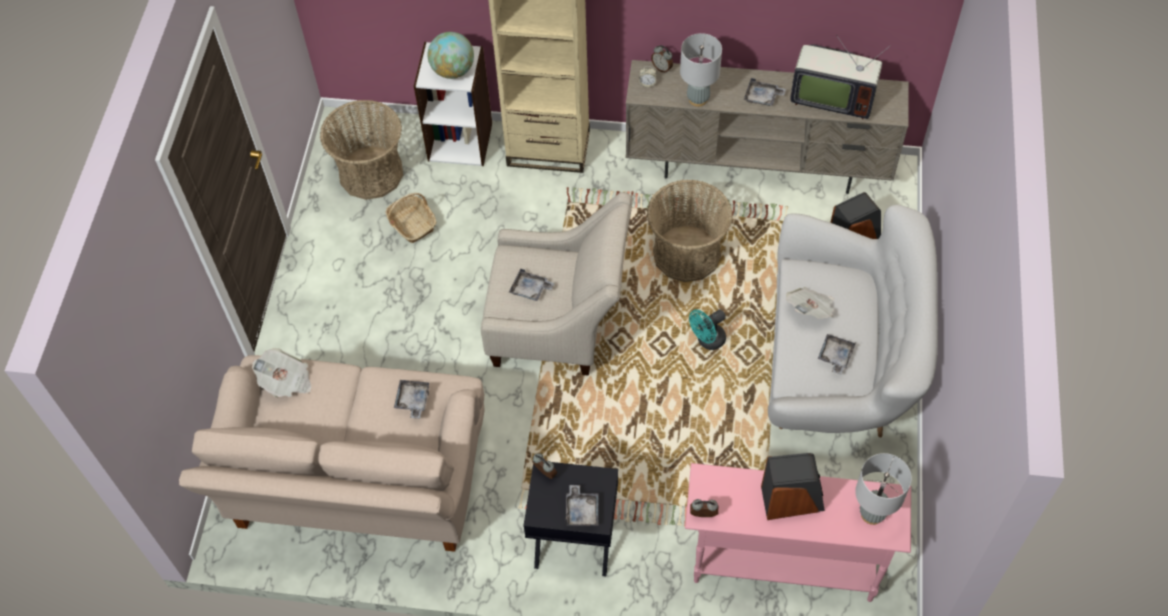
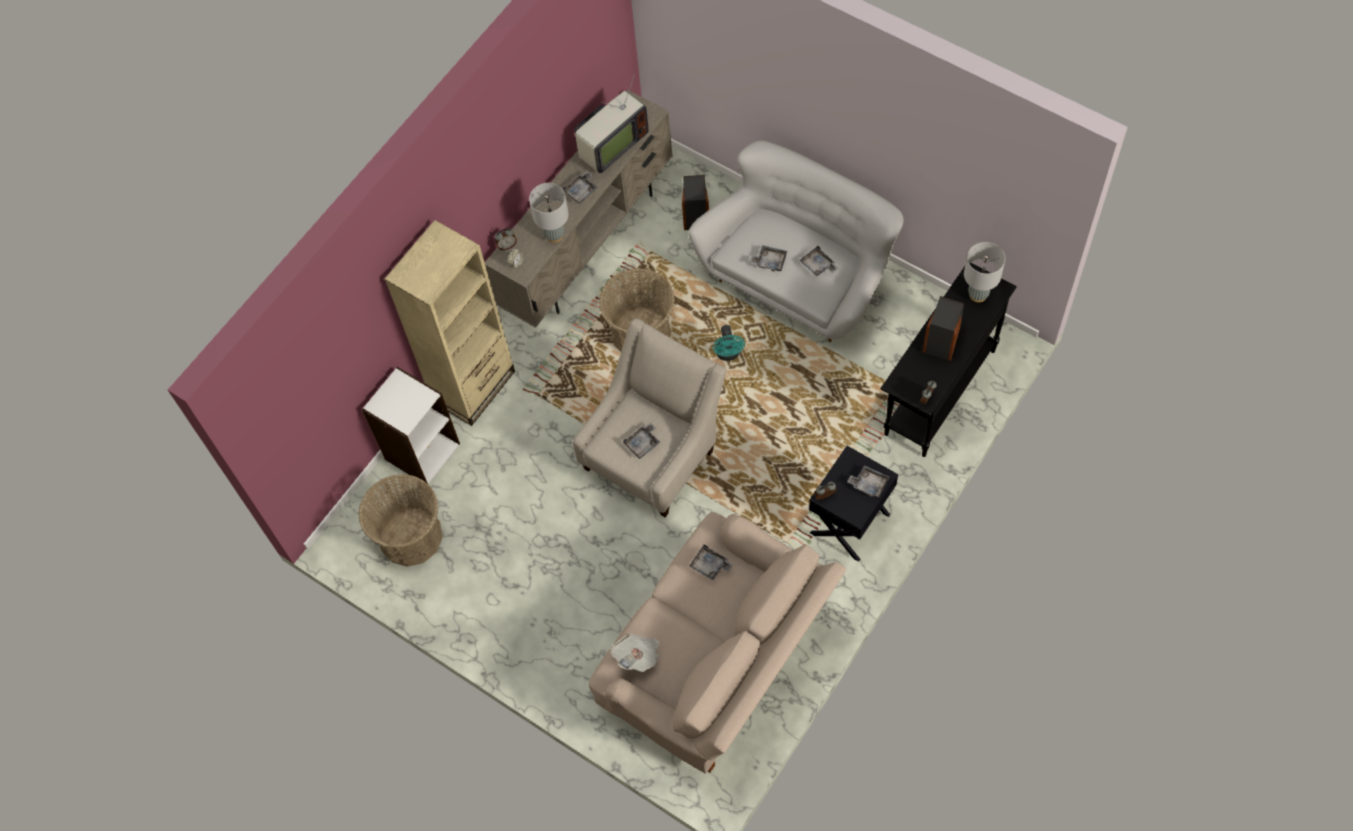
camera: 60 degrees left, 5 degrees up
basket [385,193,436,243] -> none
globe [428,32,474,79] -> none
pink console table [685,463,911,602] -> black console table [880,263,1017,457]
newspaper [786,287,834,319] -> grey tray [750,245,787,271]

